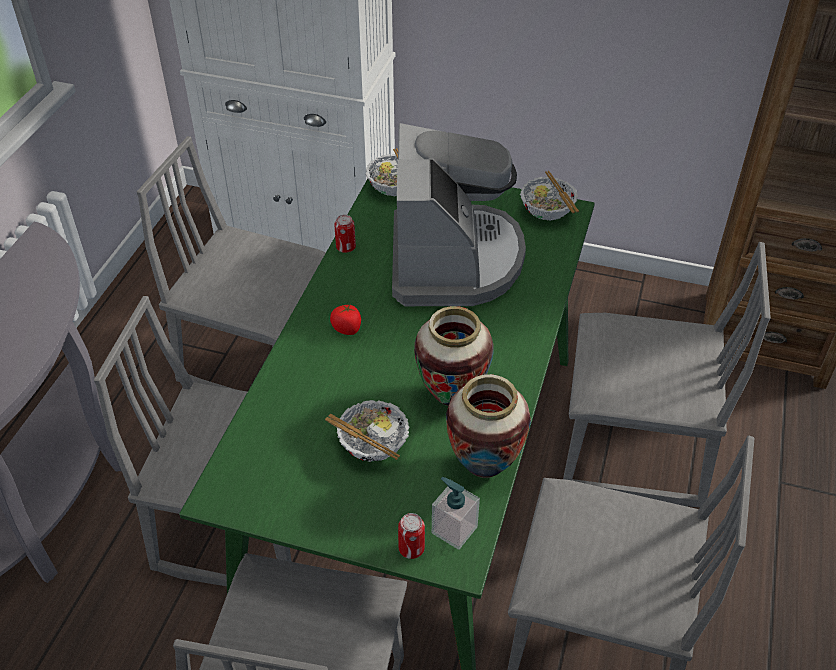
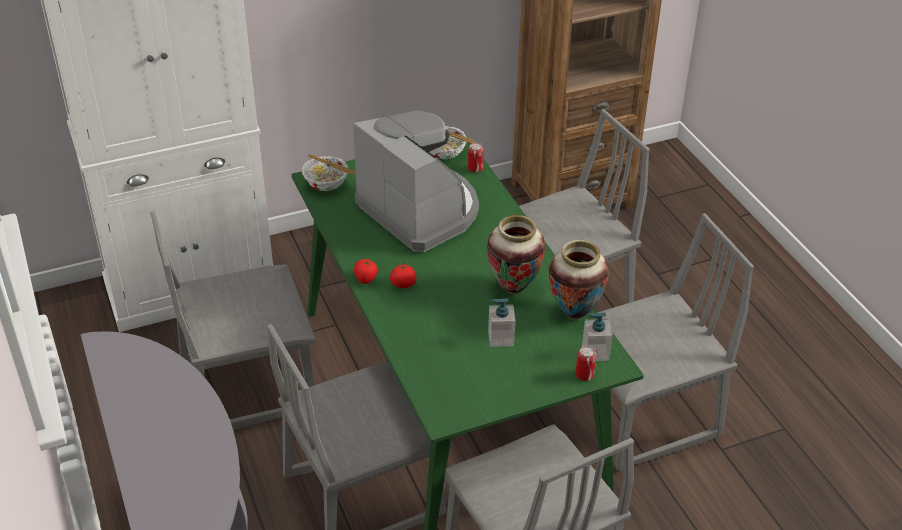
camera: 40 degrees left, 5 degrees down
bowl [325,400,409,462] -> soap dispenser [488,298,515,347]
can [334,215,356,253] -> can moved to [468,143,484,172]
none -> tomato [354,259,377,284]

